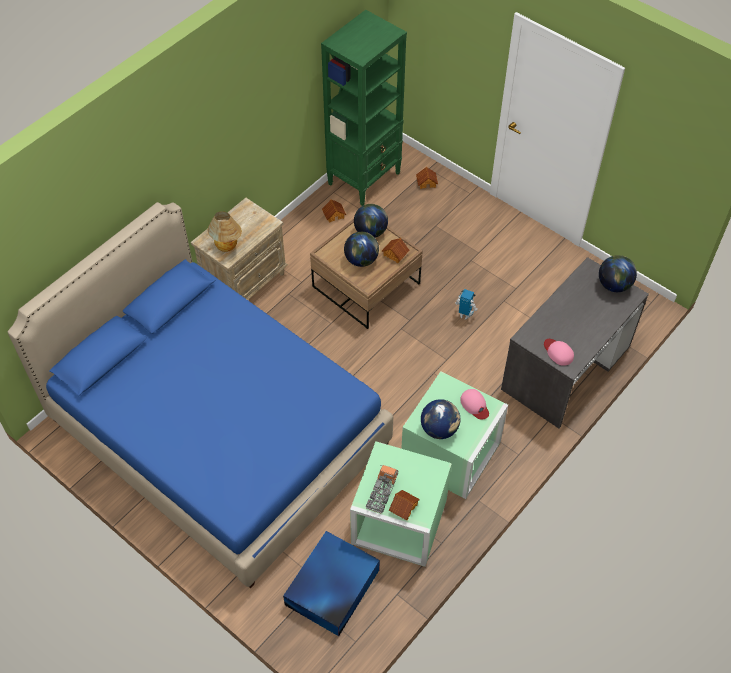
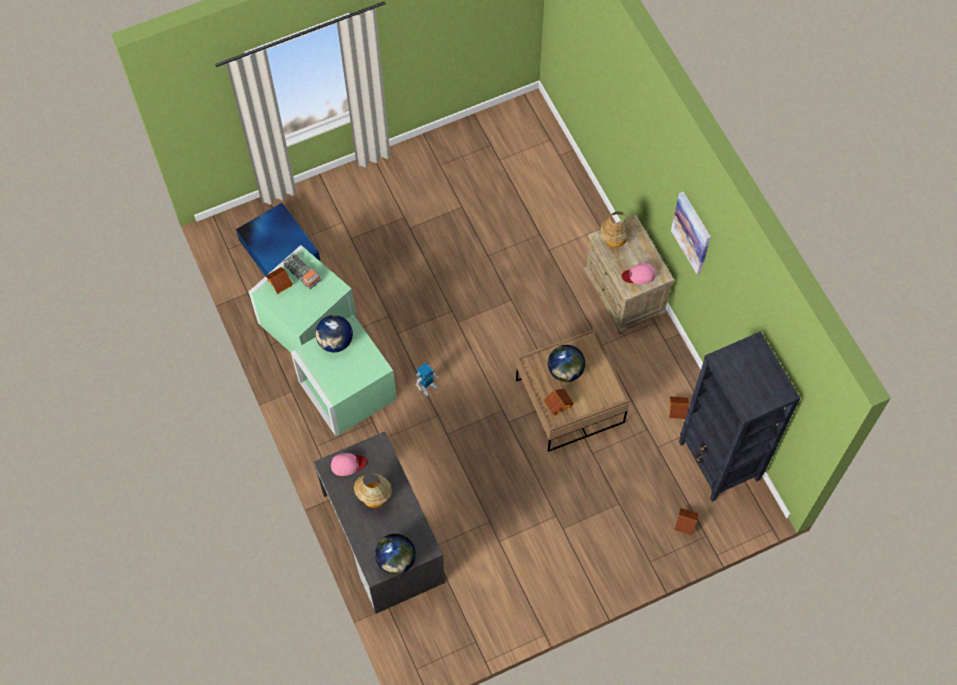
camera: 115 degrees right, 10 degrees up
blue bed [8,202,393,588] -> none
green bookcase [321,10,407,206] -> black bookcase [679,331,800,502]
globe [354,204,388,238] -> none
toy robot [455,289,478,320] -> toy robot moved to [416,362,438,396]
pink cap [460,389,489,420] -> pink cap moved to [622,263,655,285]
none -> table lamp [354,473,392,508]
none -> picture [671,191,711,275]

